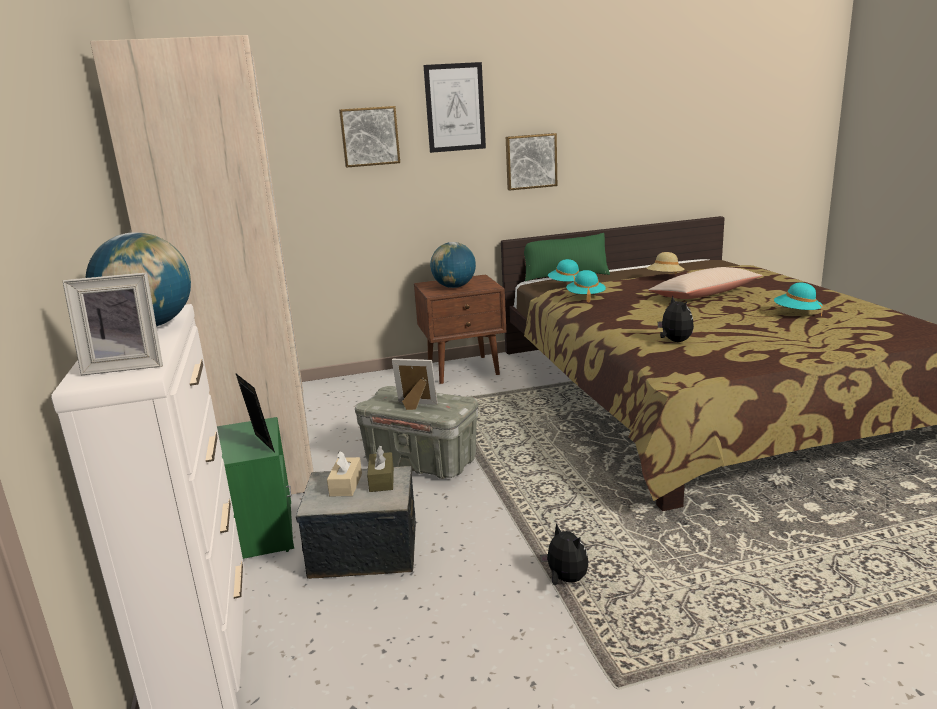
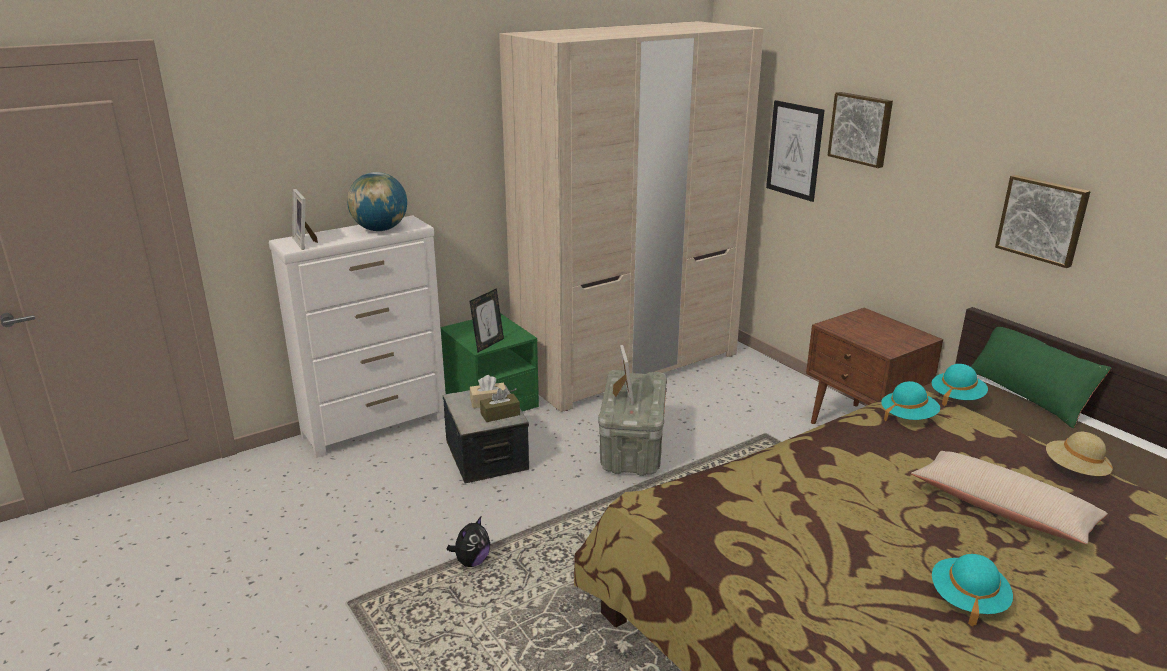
camera: 70 degrees right, 5 degrees up
picture [423,62,486,153] -> picture moved to [766,100,825,202]
globe [430,242,476,288] -> none
plush toy [658,296,694,342] -> none

